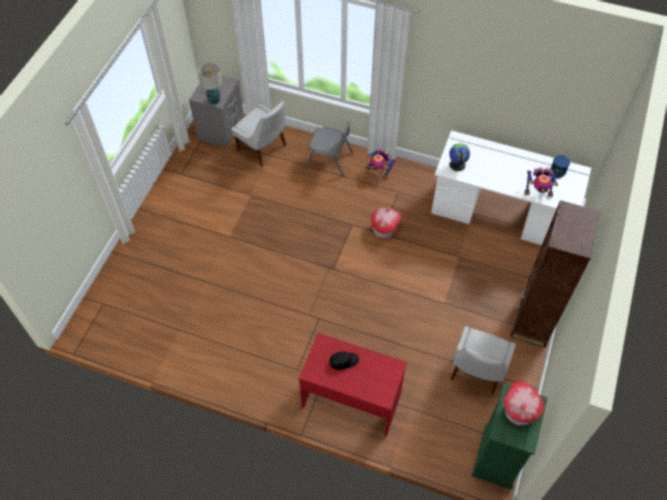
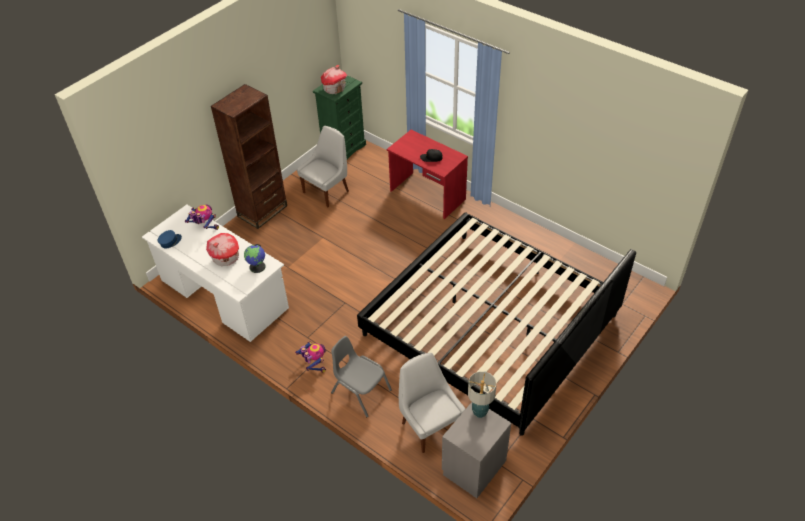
camera: 160 degrees left, 10 degrees down
toy house [371,206,402,238] -> toy house moved to [206,233,239,266]
none -> bed [357,212,636,436]

